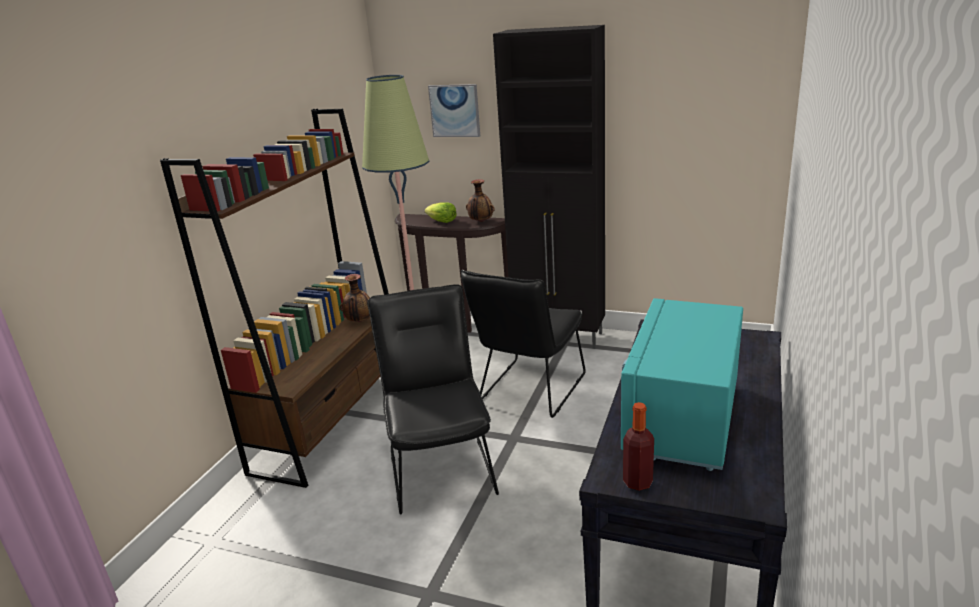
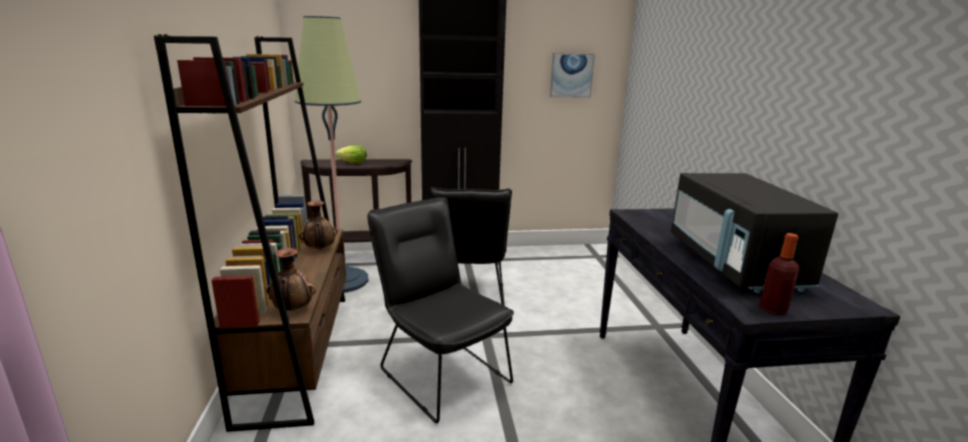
camera: 30 degrees left, 5 degrees down
picture [428,84,480,137] -> picture moved to [550,53,595,98]
vase [466,179,495,222] -> vase moved to [267,248,316,311]
turquoise microwave [621,298,743,471] -> black microwave [671,173,838,293]

